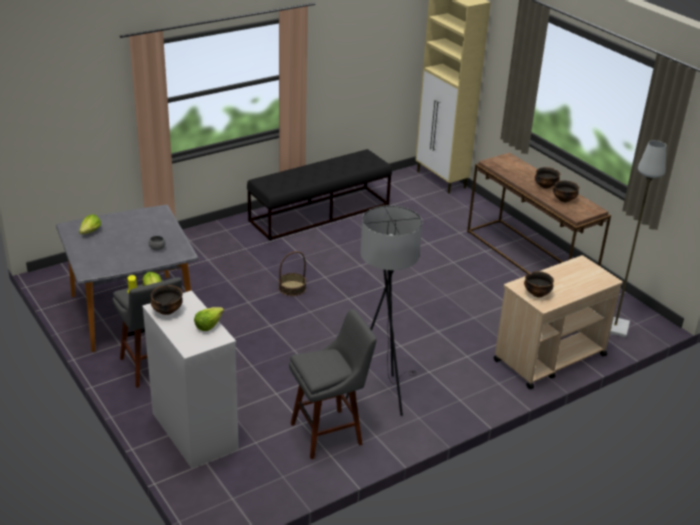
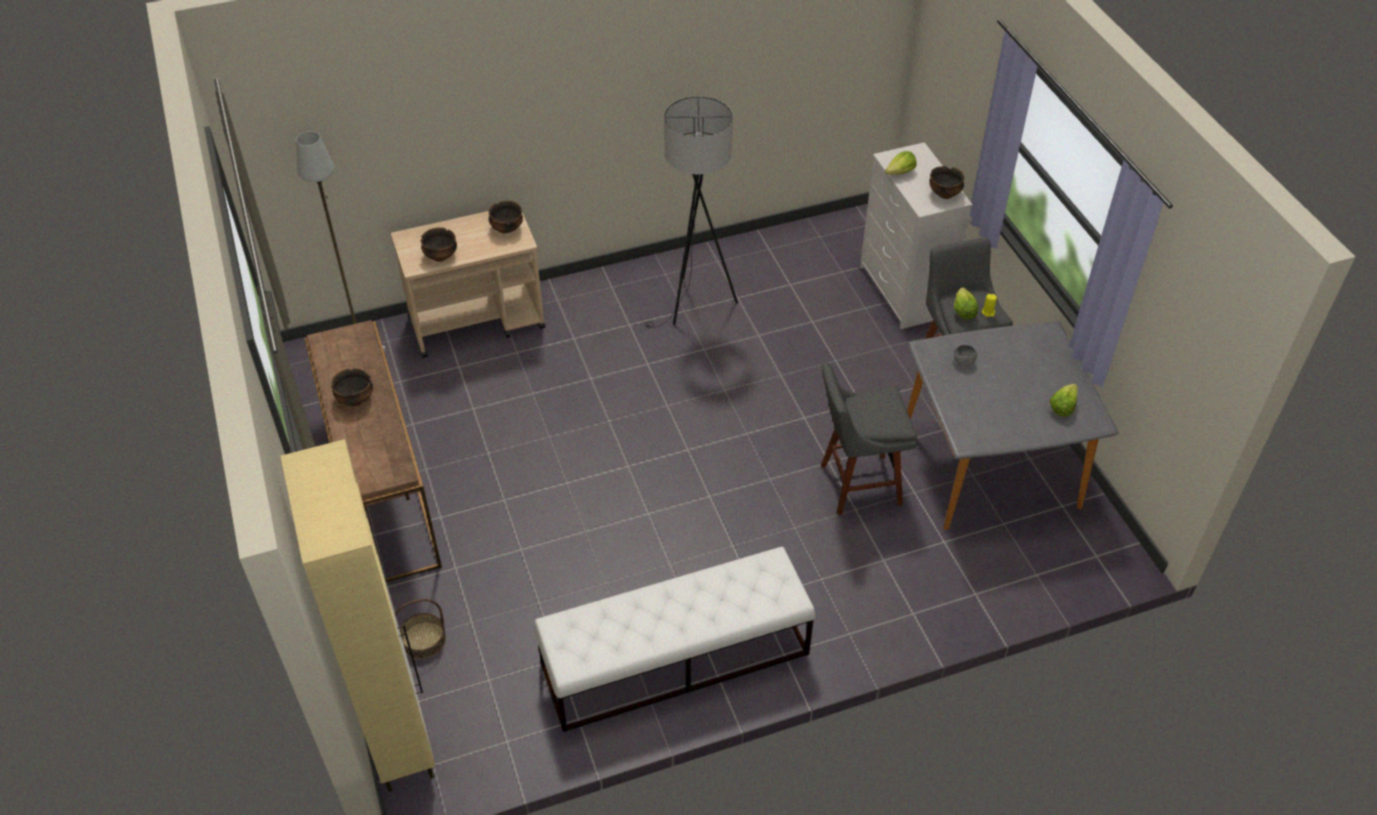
camera: 165 degrees left, 15 degrees up
black bench [247,149,392,241] -> white bench [534,547,815,732]
basket [279,251,306,296] -> basket moved to [395,599,446,659]
grey stool [289,309,377,459] -> grey stool moved to [821,362,917,515]
bowl [553,180,580,202] -> bowl moved to [420,227,457,262]

